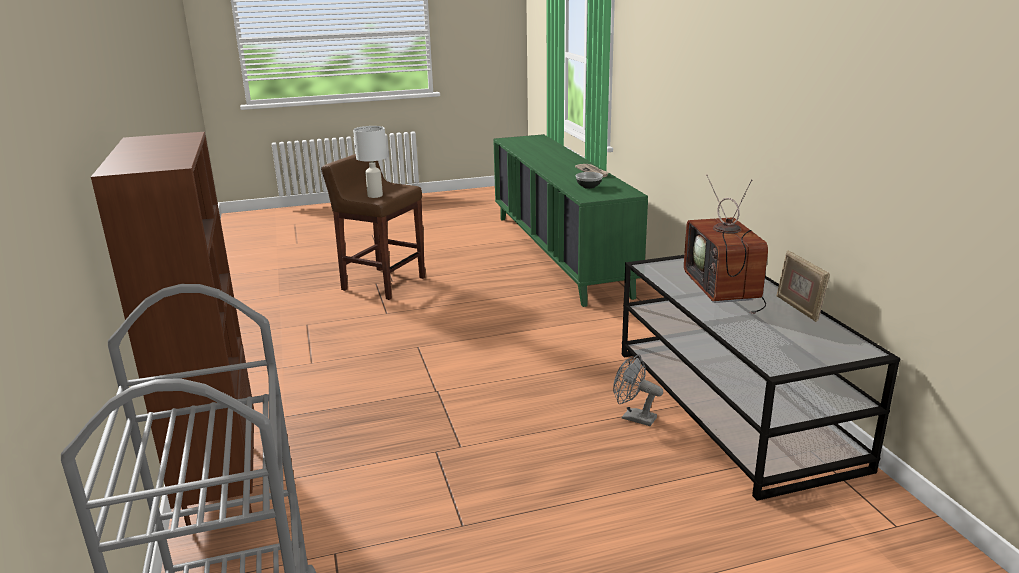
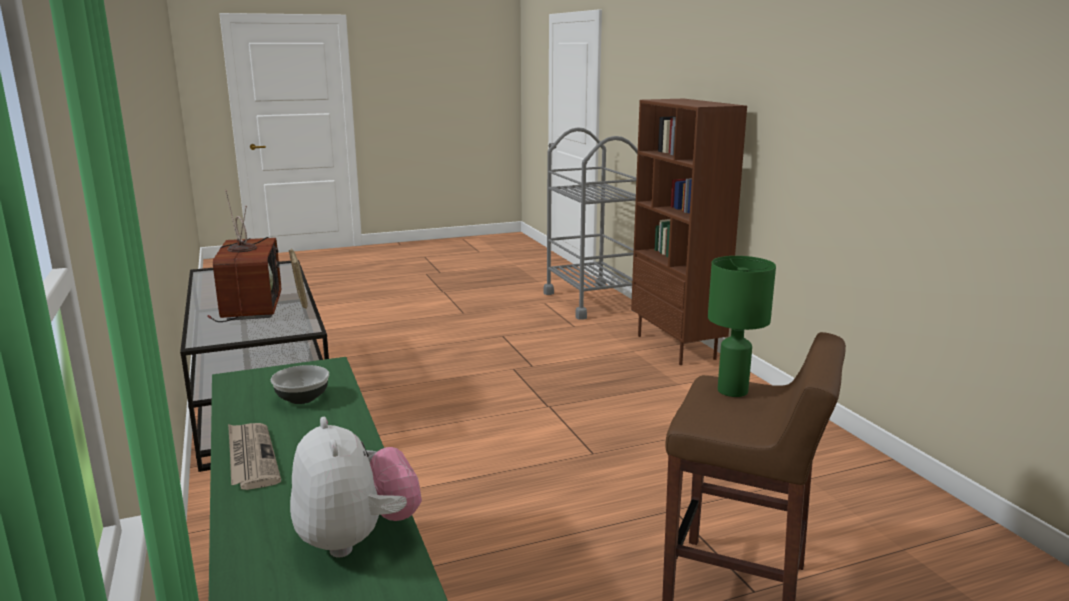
camera: 175 degrees right, 5 degrees down
white table lamp [353,126,387,198] -> green table lamp [708,256,776,397]
grey fan [613,354,663,426] -> none
picture frame [777,250,830,322] -> picture frame moved to [289,248,308,308]
none -> plush toy [290,417,422,557]

